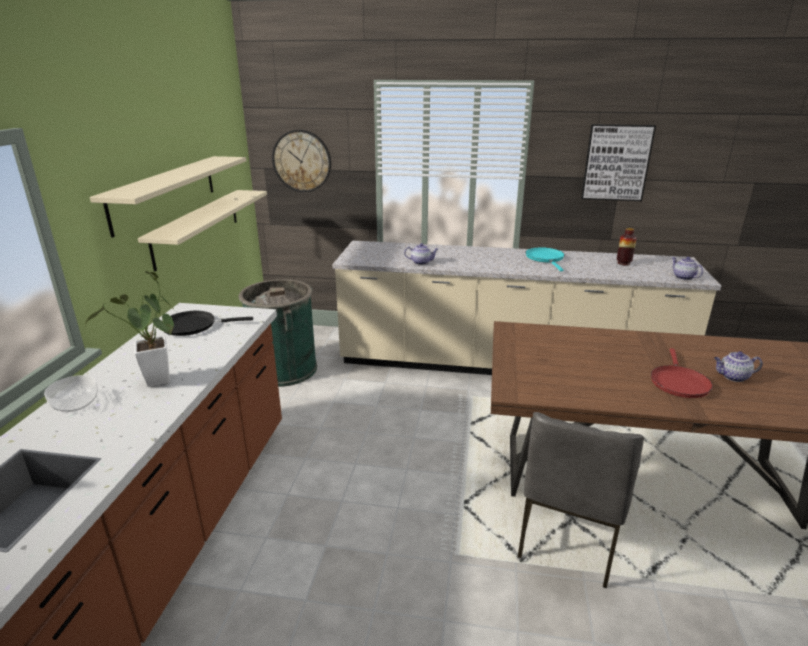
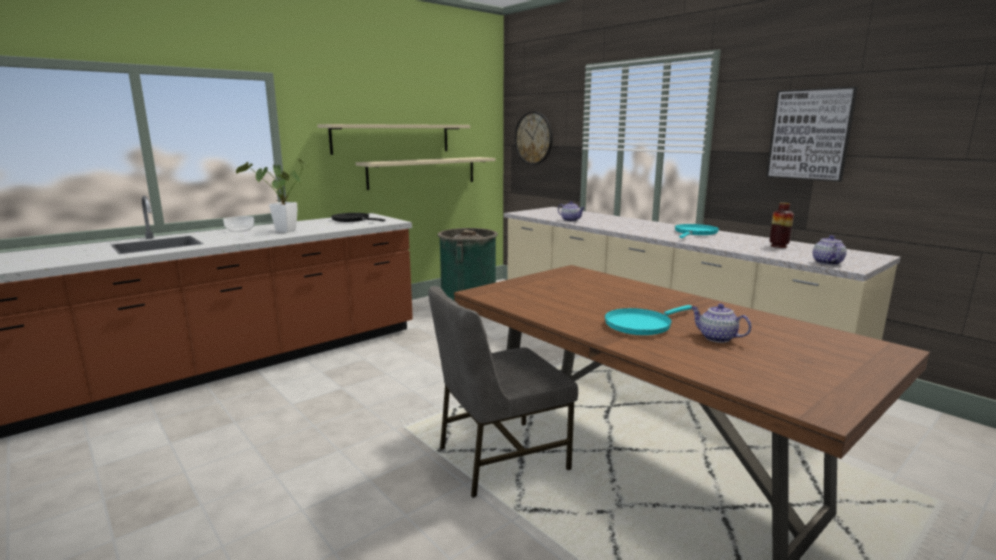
camera: 40 degrees right, 10 degrees down
red frying pan [651,348,713,398] -> turquoise frying pan [605,305,692,335]

